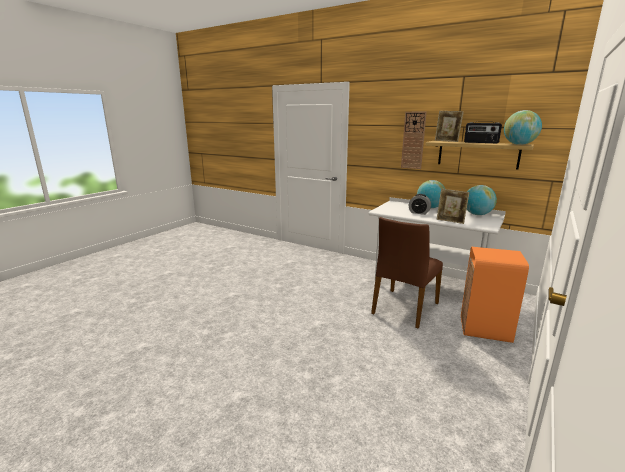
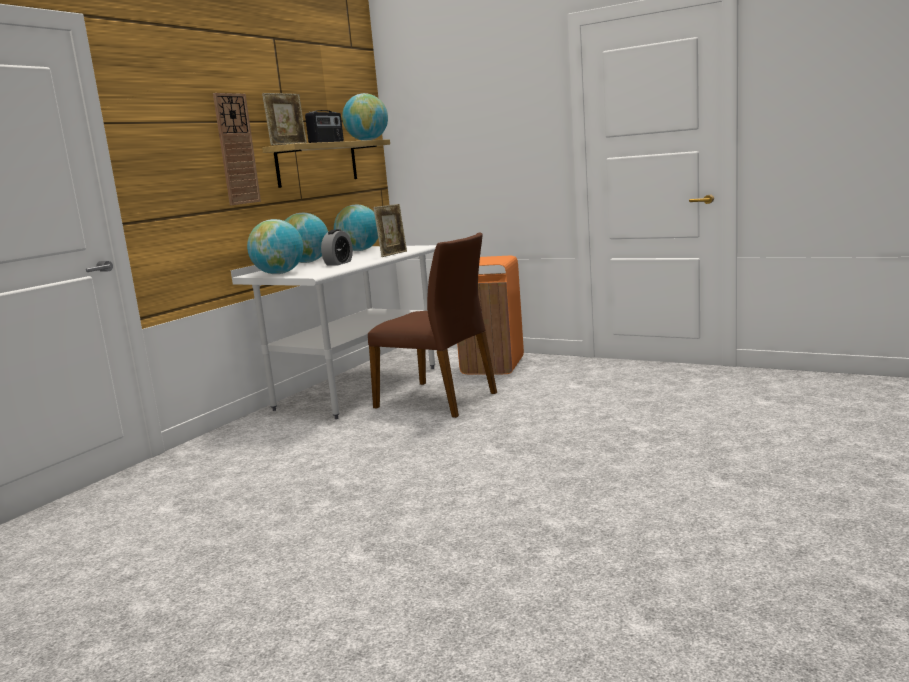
camera: 90 degrees left, 5 degrees down
none -> globe [247,219,303,274]

